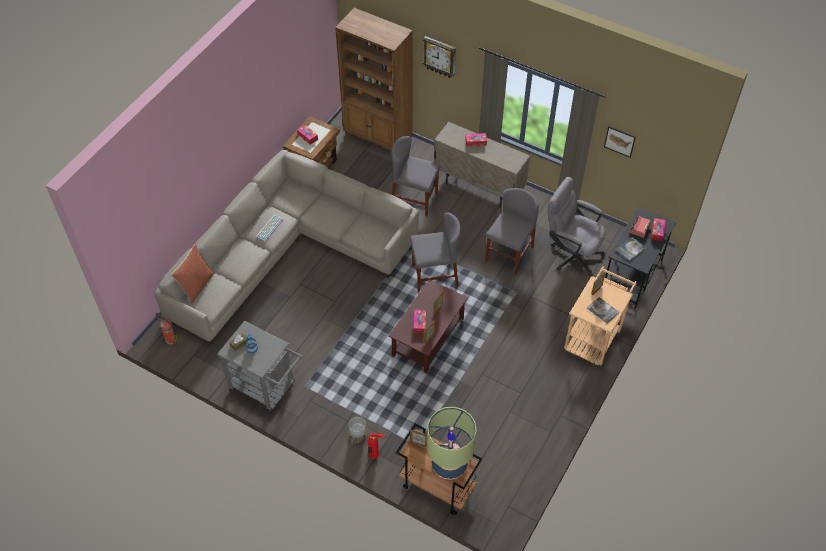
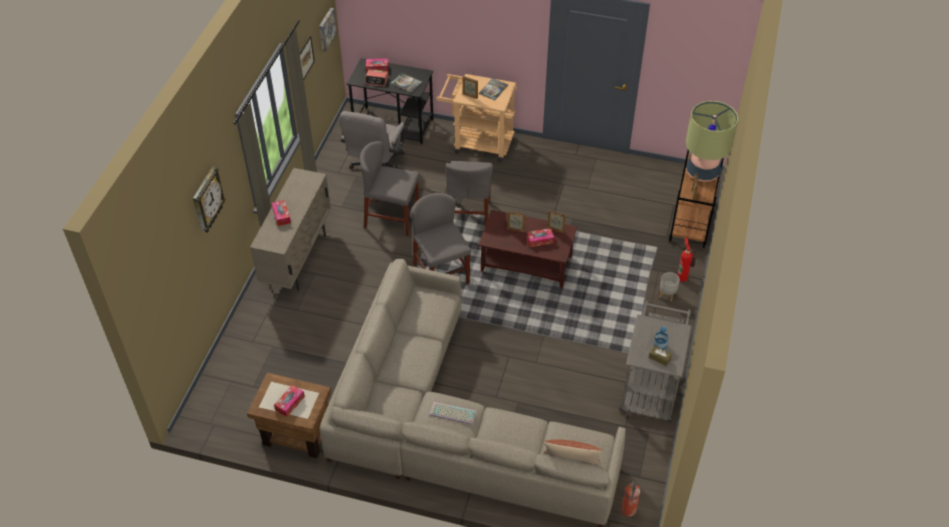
camera: 105 degrees left, 5 degrees down
brown bookcase [335,8,413,151] -> none
grey chair [391,136,440,216] -> grey chair moved to [446,161,493,226]
none -> picture [320,8,337,52]

